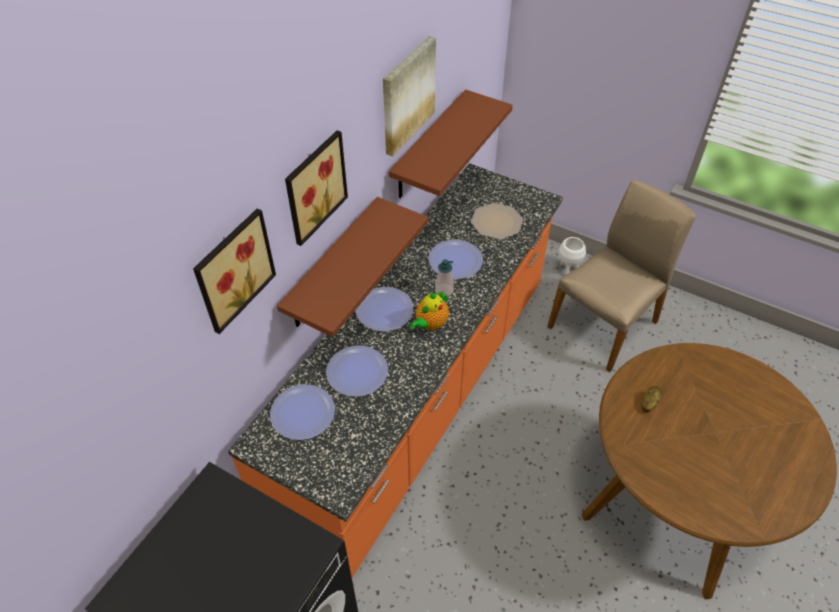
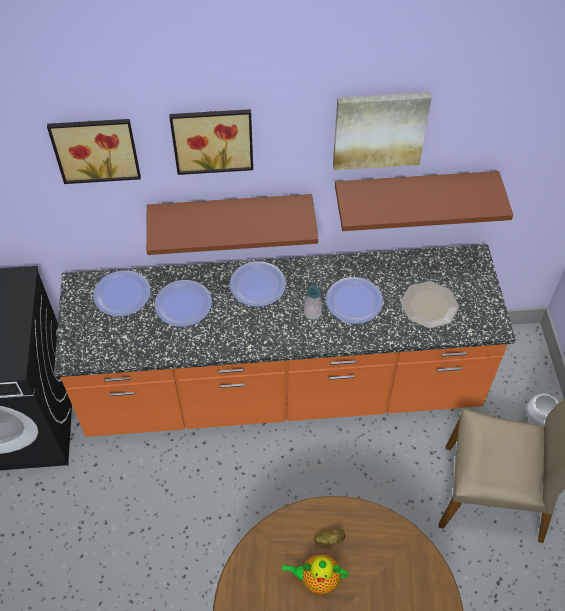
camera: 55 degrees right, 5 degrees up
teapot [409,291,449,330] -> teapot moved to [282,555,349,594]

